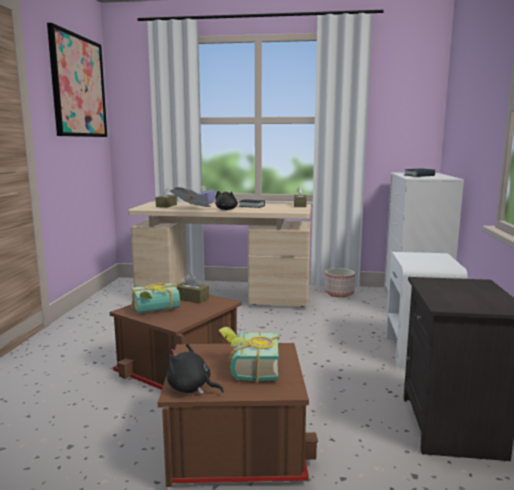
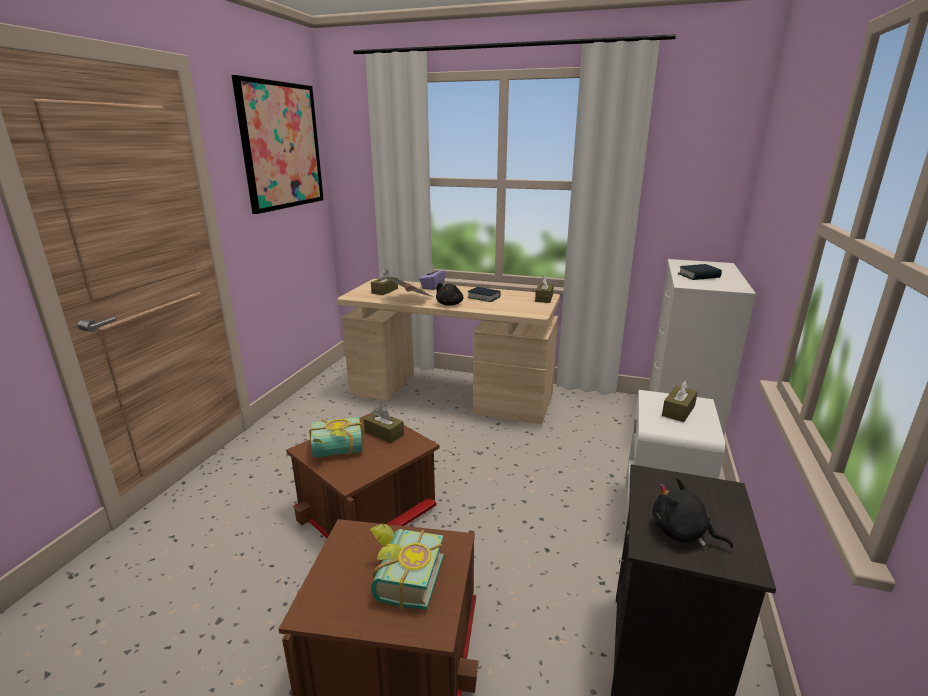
camera: 10 degrees right, 10 degrees up
black plush toy [167,344,224,394] -> black plush toy moved to [653,478,733,548]
planter [325,268,355,297] -> none
none -> brown tissue box [662,380,698,422]

